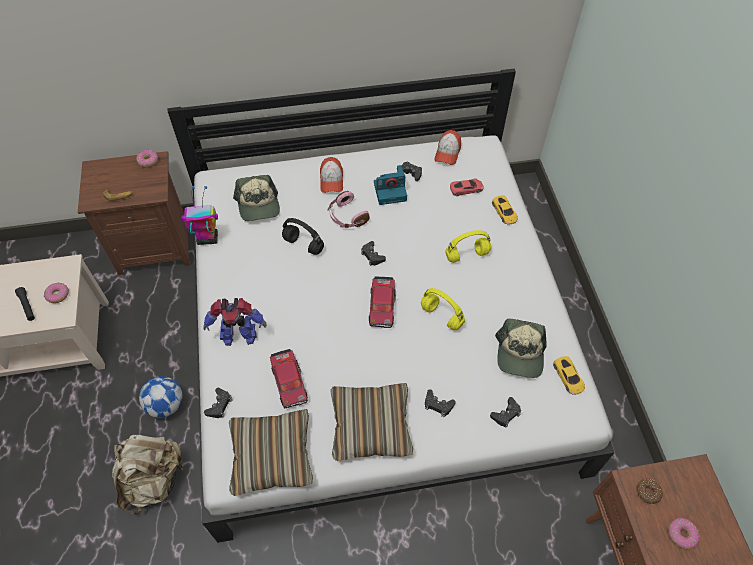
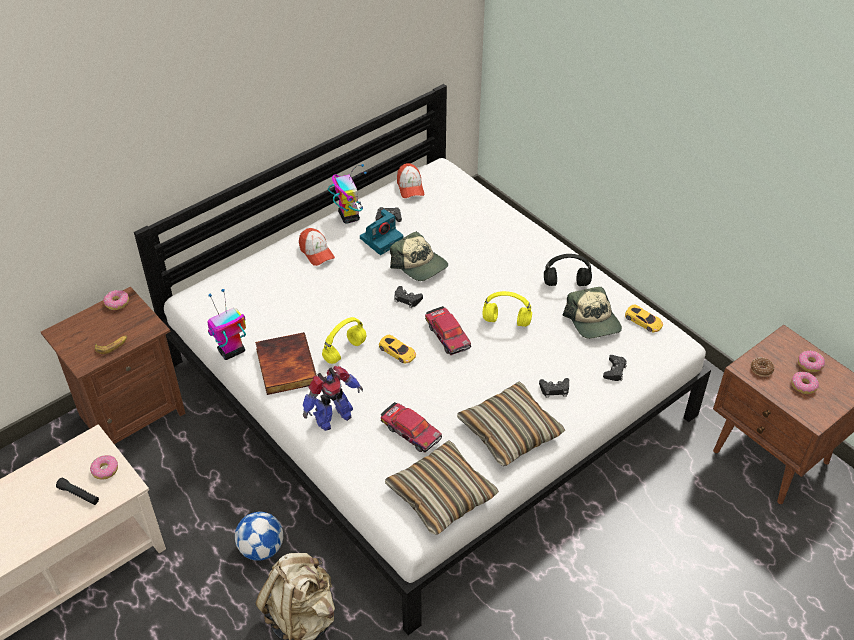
camera: 30 degrees left, 10 degrees down
black game controller [204,388,233,418] -> none
cap [233,175,280,221] -> cap moved to [390,231,448,281]
black headphones [282,218,324,255] -> black headphones moved to [544,254,592,286]
pink headphones [328,191,370,228] -> none
yellow headphones [445,230,491,263] -> yellow headphones moved to [322,317,366,364]
red toy car [450,178,484,196] -> none
yellow toy car [492,195,518,225] -> yellow toy car moved to [379,334,416,364]
none -> book [255,332,317,395]
none -> toy robot [328,164,367,224]
none -> donut [798,351,825,372]

